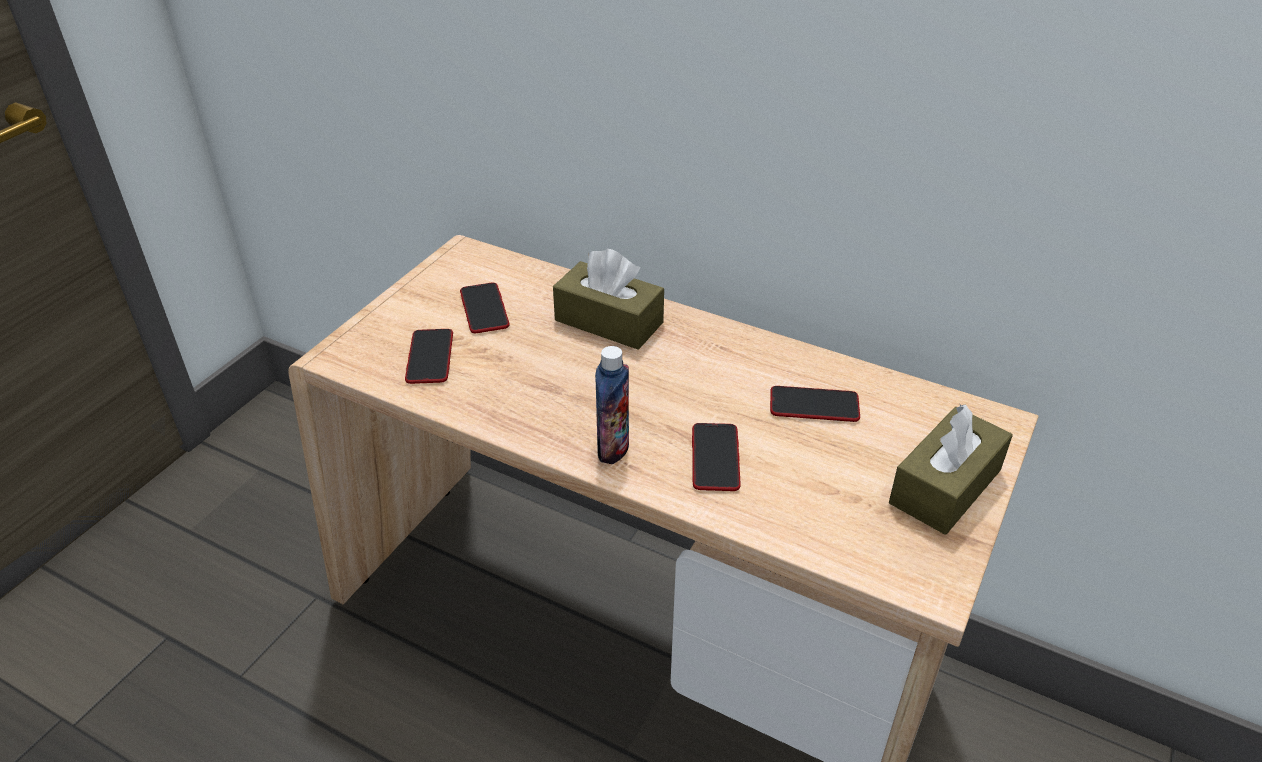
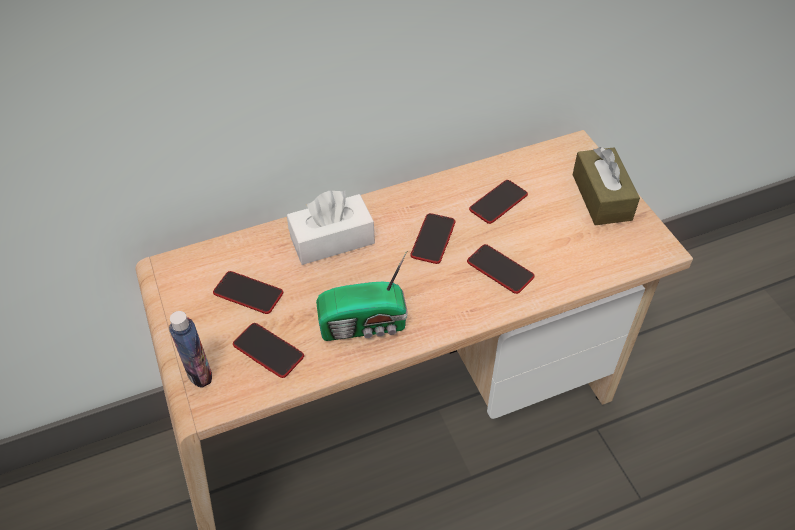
camera: 50 degrees left, 10 degrees up
brown tissue box [553,249,664,350] -> white tissue box [287,190,375,265]
bottle [595,346,629,464] -> bottle moved to [169,311,212,388]
none -> radio [316,251,408,341]
none -> phone [410,213,455,264]

